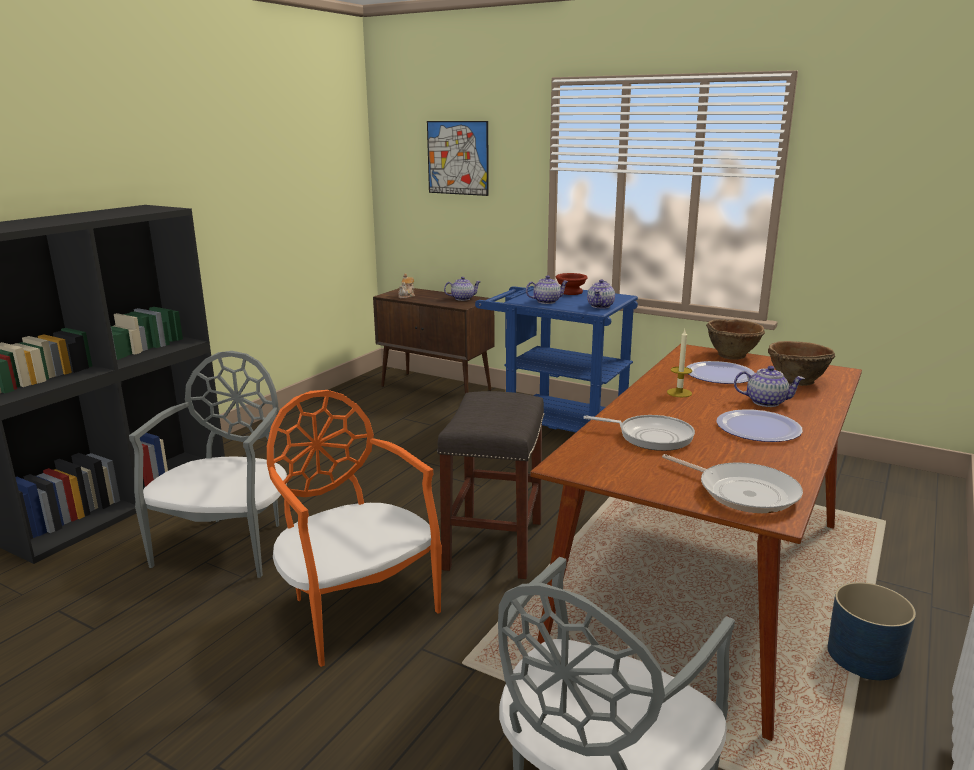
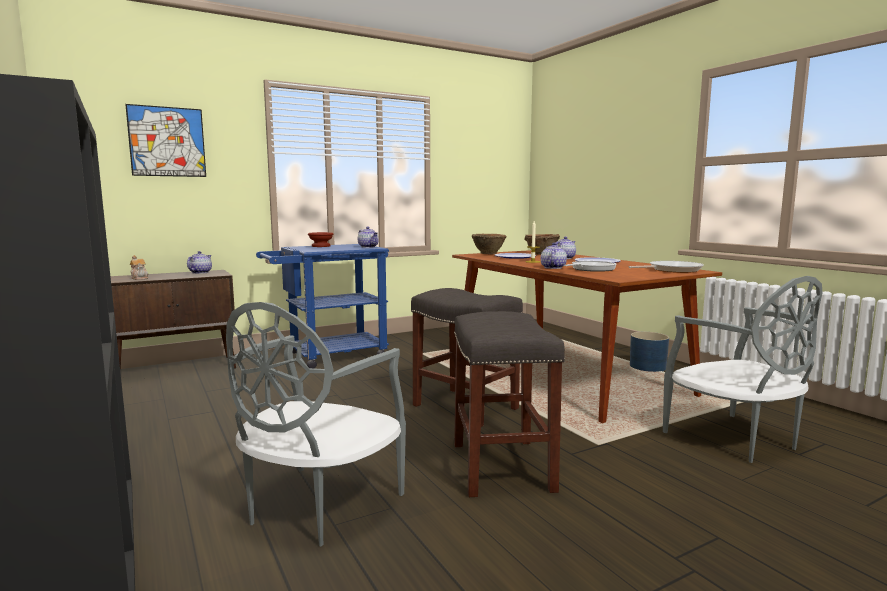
camera: 60 degrees left, 10 degrees down
grey chair [129,351,287,578] -> grey chair turned 105 degrees counterclockwise [226,302,406,546]
orange chair [267,390,442,667] -> grey stool [454,311,565,497]
teapot [526,276,568,304] -> teapot moved to [541,243,567,269]

